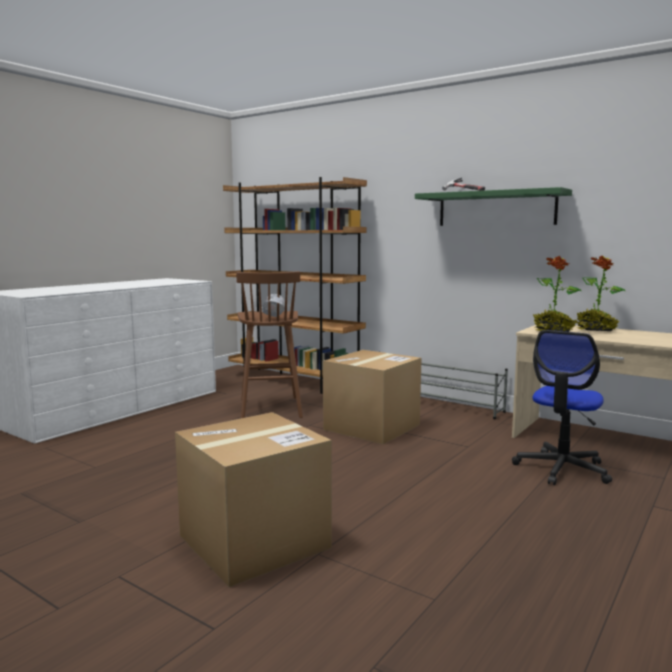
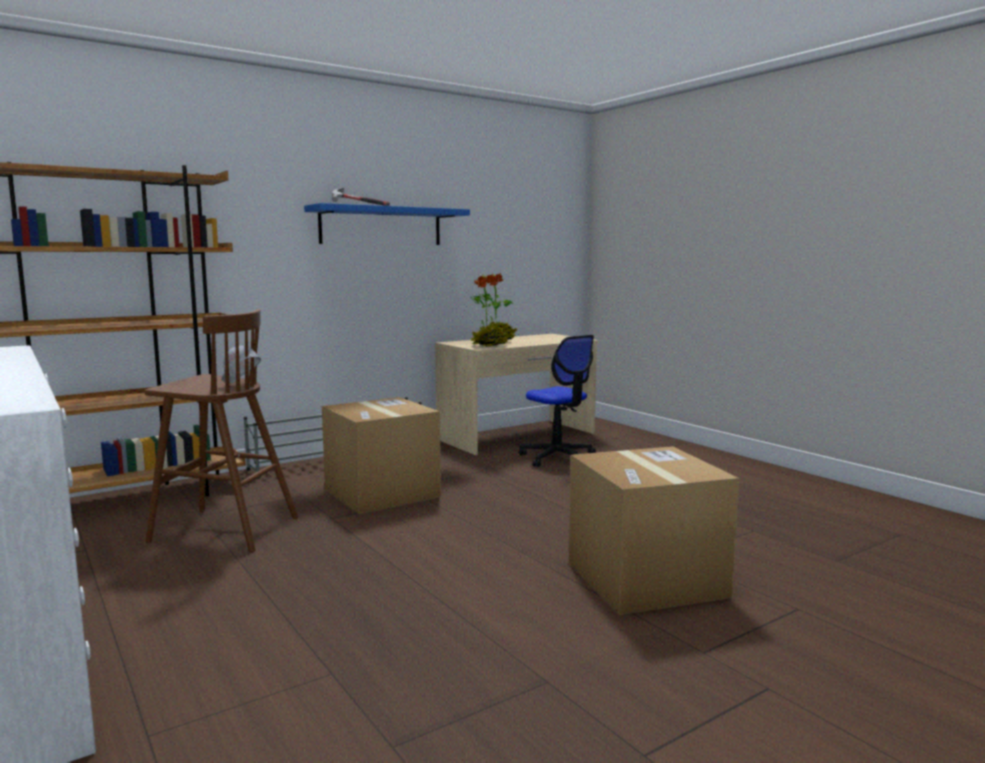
camera: 70 degrees left, 0 degrees up
green shelf [415,187,572,226] -> blue shelf [304,203,470,245]

